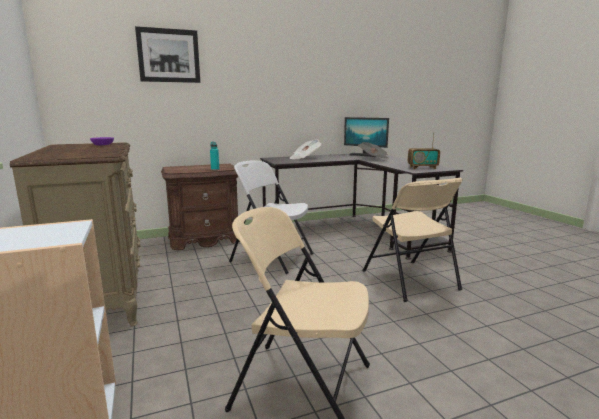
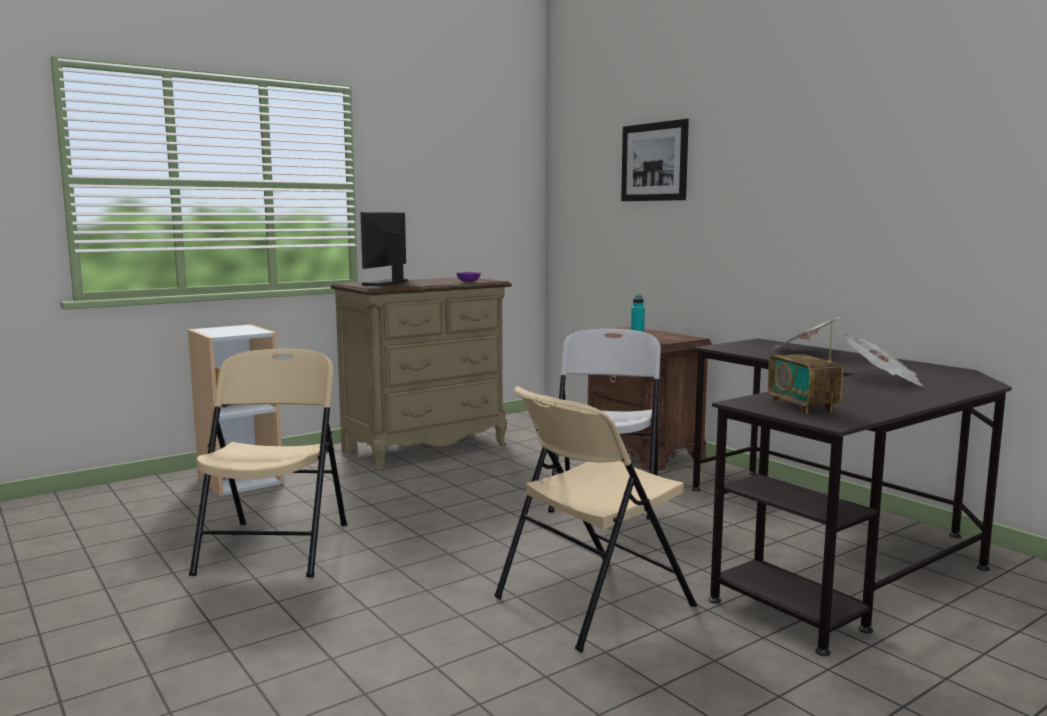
camera: 75 degrees right, 5 degrees down
monitor [344,117,389,157] -> monitor moved to [361,212,408,286]

